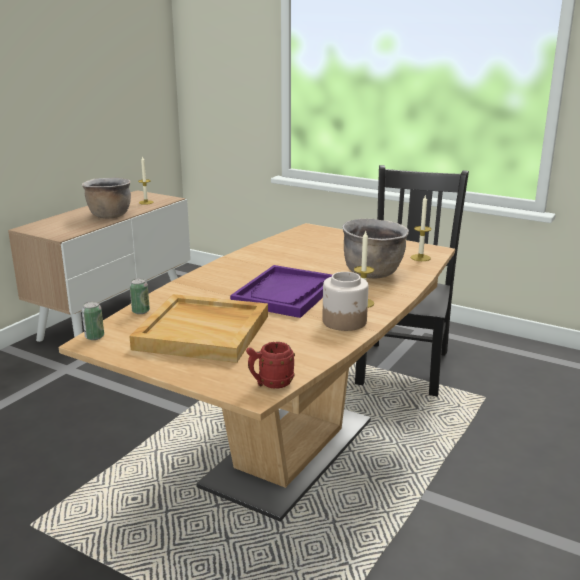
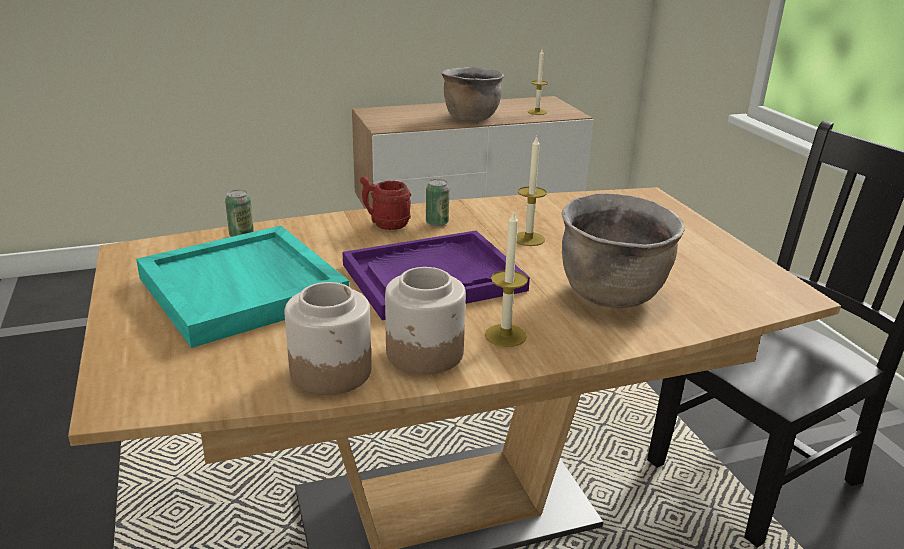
camera: 40 degrees right, 5 degrees up
can [82,301,104,340] -> can moved to [426,179,449,227]
beige tray [129,294,268,363] -> turquoise tray [136,226,349,348]
red mug [246,342,295,389] -> red mug moved to [360,176,411,230]
candle [411,196,431,261] -> candle moved to [517,135,547,246]
none -> jar [284,282,371,395]

